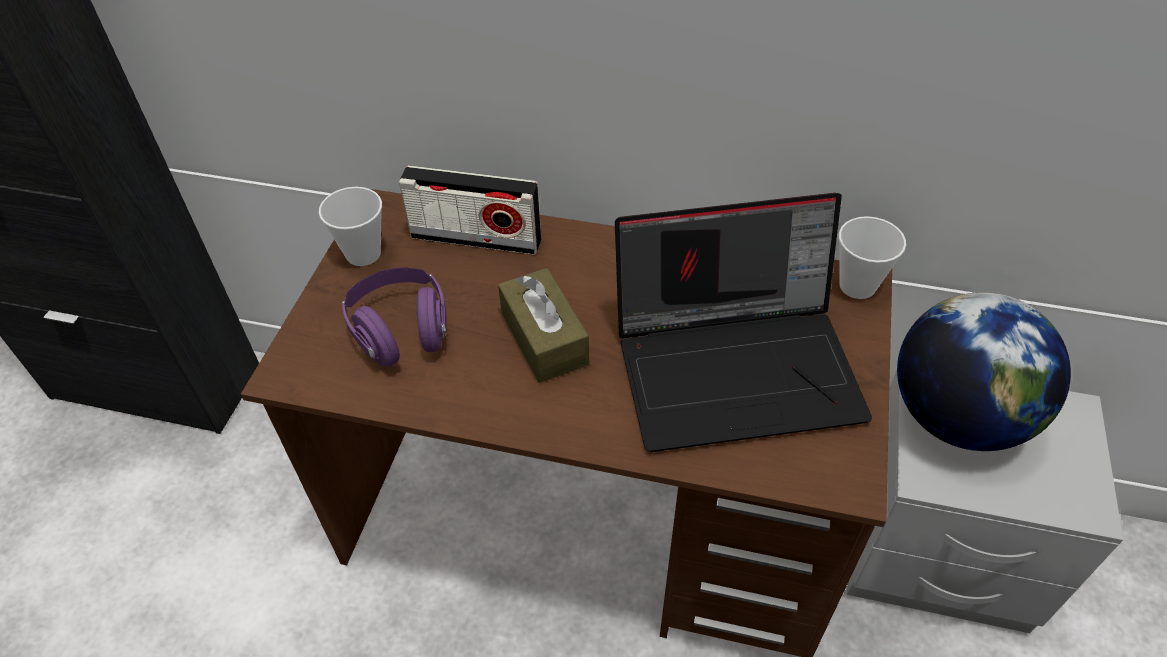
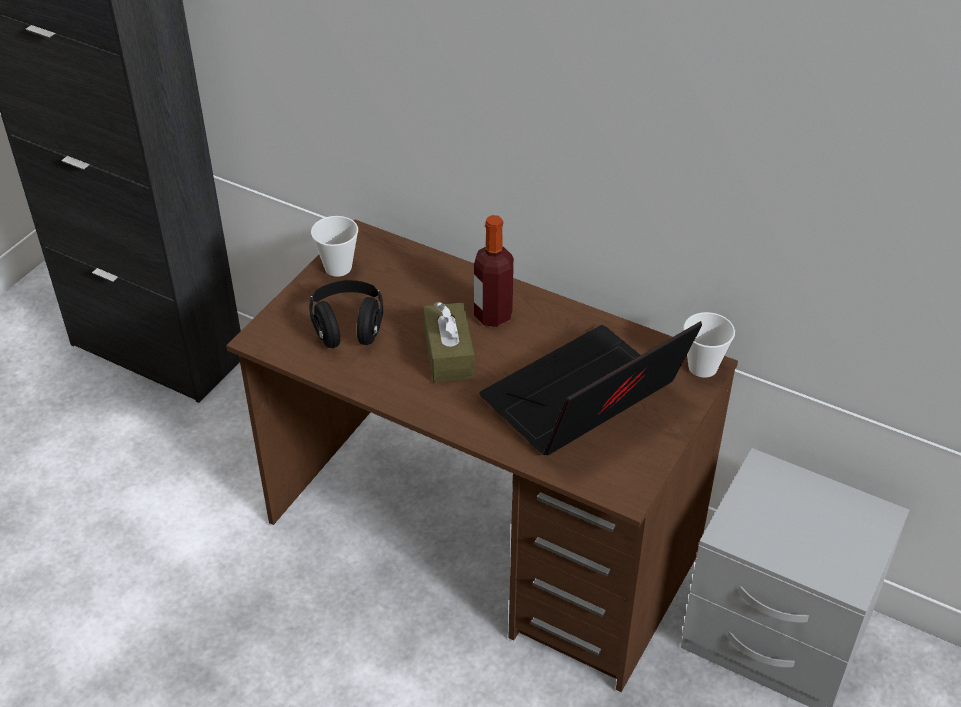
camera: 15 degrees right, 5 degrees down
purple headphones [342,267,447,367] -> black headphones [309,280,383,348]
radio [399,165,541,255] -> none
laptop [615,193,872,452] -> laptop turned 135 degrees clockwise [479,321,702,455]
globe [897,292,1071,451] -> none
none -> bottle [474,215,514,327]

